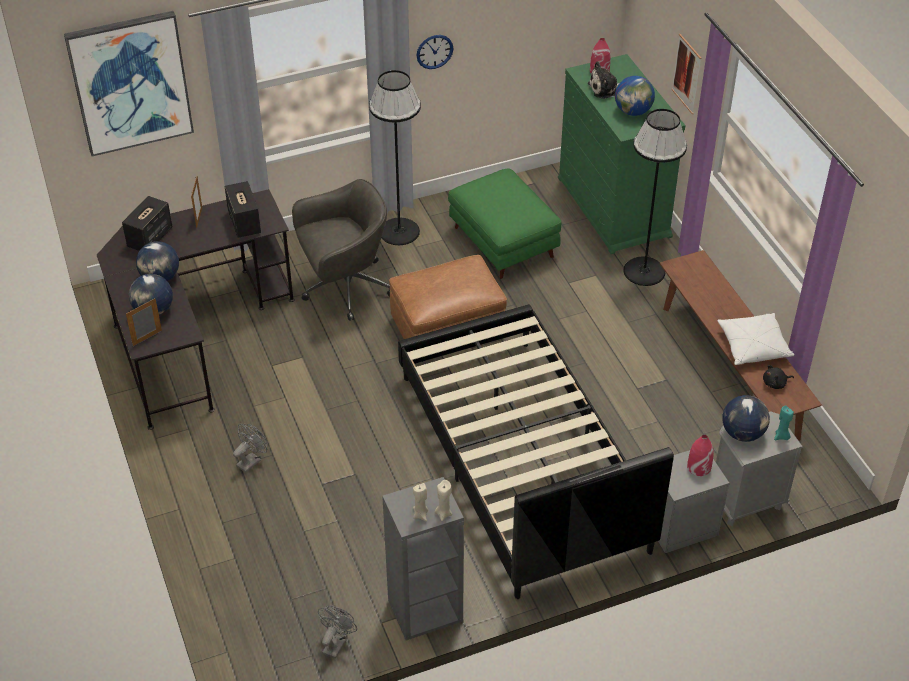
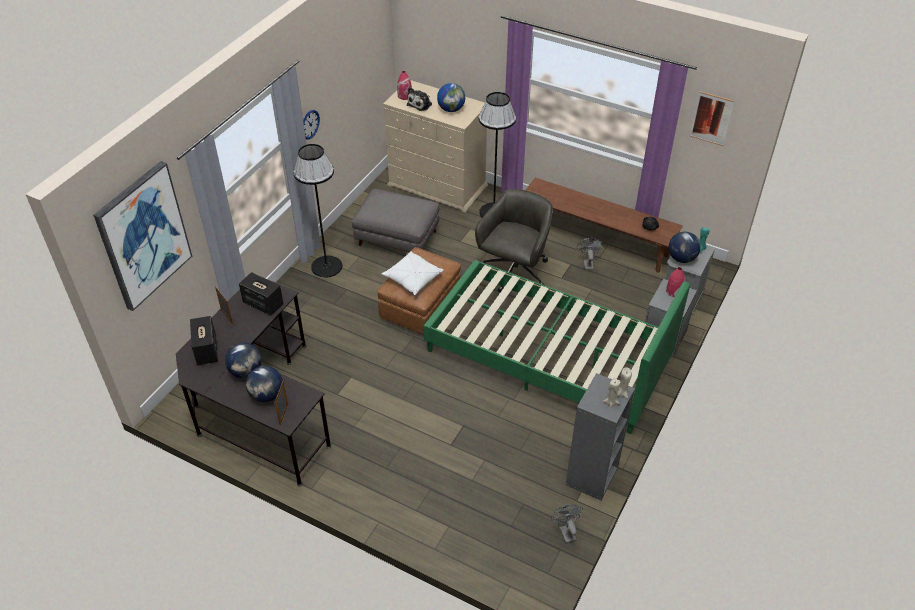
camera: 40 degrees left, 0 degrees up
grey fan [233,424,267,473] -> grey fan moved to [577,237,603,270]
grey office chair [292,179,390,321] -> grey office chair moved to [475,189,553,292]
black bed [398,304,674,599] -> green bed [424,260,690,434]
green ottoman [448,169,561,279] -> grey ottoman [352,189,439,252]
green dresser [558,54,686,254] -> beige dresser [383,80,488,213]
picture [672,34,701,114] -> picture moved to [690,91,734,146]
white pillow [717,313,794,365] -> white pillow moved to [382,251,444,295]

